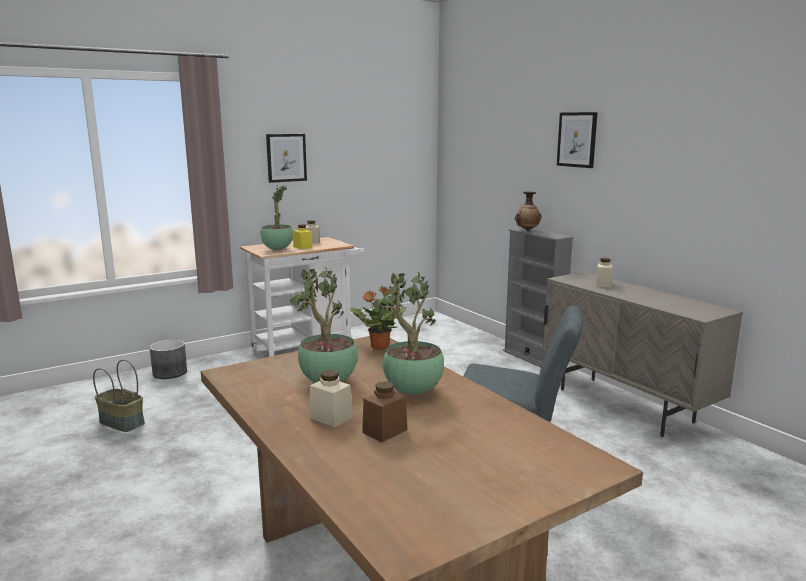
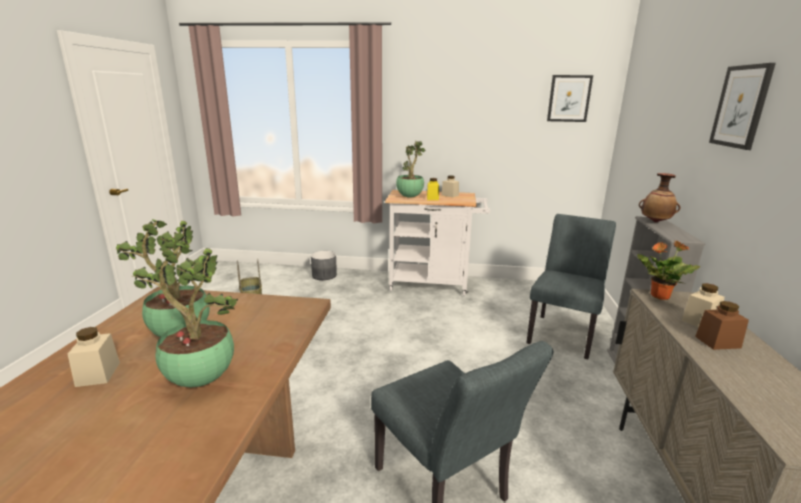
camera: 40 degrees right, 5 degrees up
picture [266,134,307,183] -> picture moved to [547,75,593,122]
potted plant [350,286,407,350] -> potted plant moved to [637,240,700,300]
brown jar [362,381,407,442] -> brown jar moved to [695,301,749,350]
none -> grey chair [527,214,616,360]

